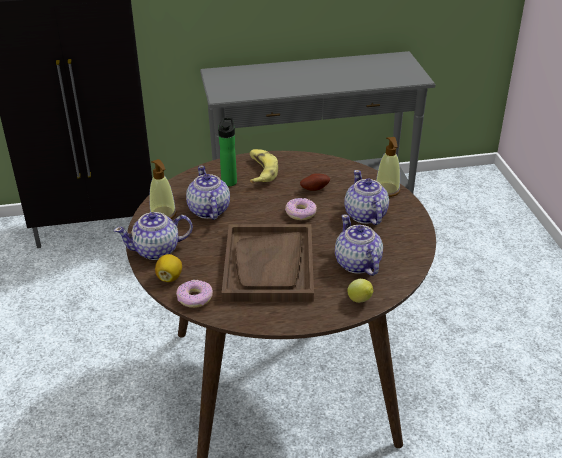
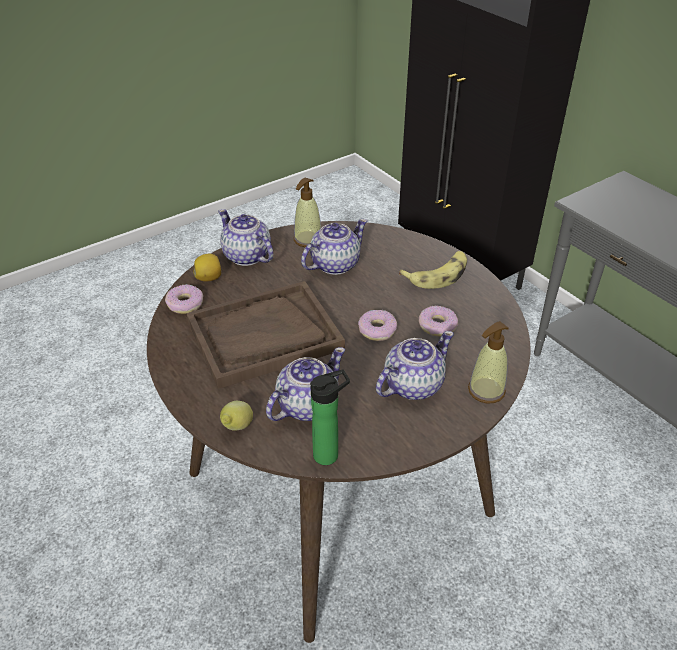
camera: 65 degrees right, 5 degrees up
bottle [218,117,237,186] -> bottle moved to [310,370,350,465]
potato [300,173,330,191] -> donut [419,305,458,336]

